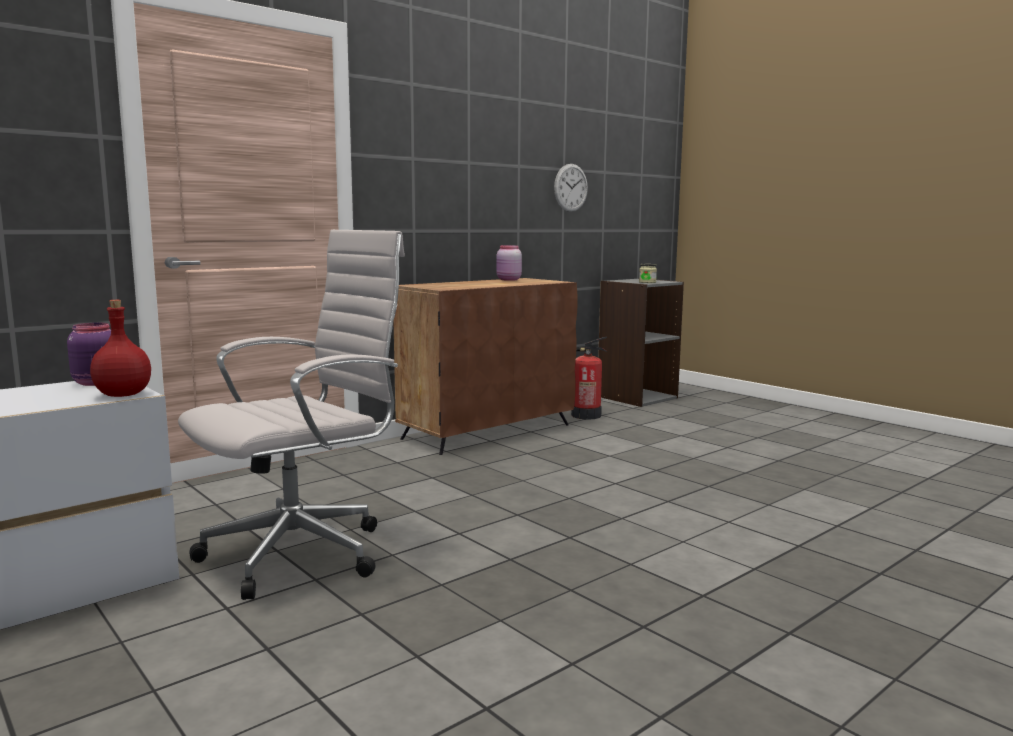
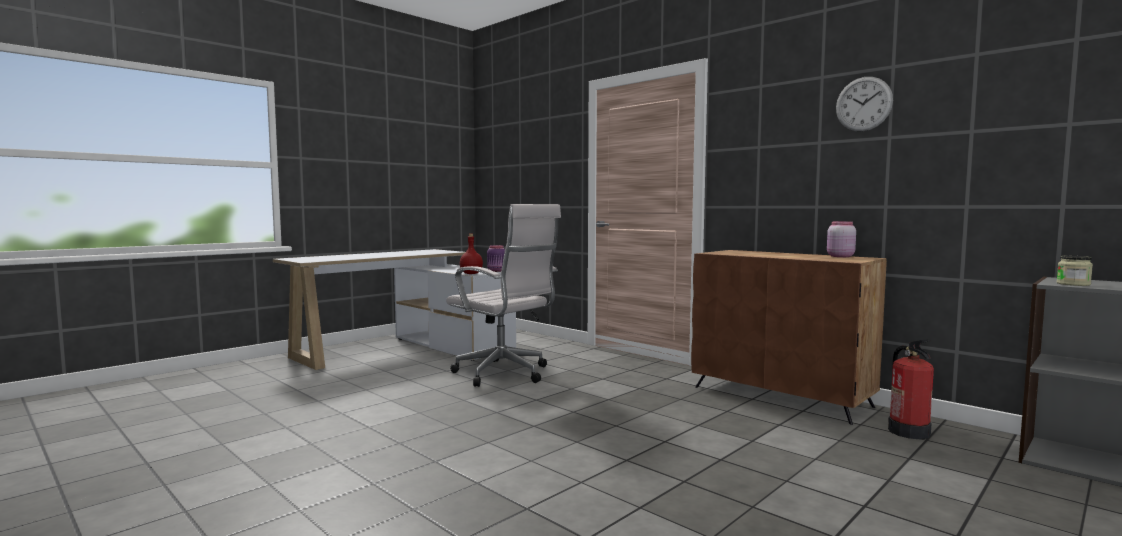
camera: 85 degrees right, 5 degrees down
wall clock [554,164,588,212] -> wall clock moved to [836,77,893,131]

